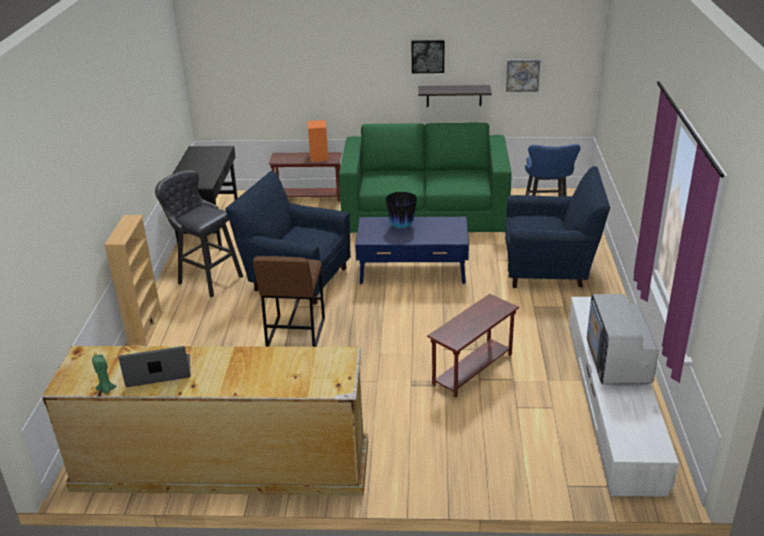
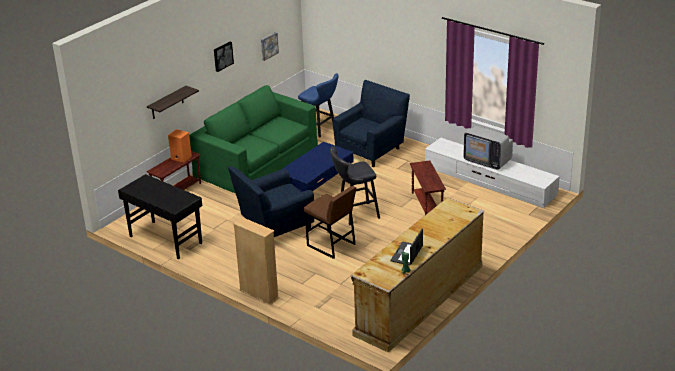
camera: 55 degrees left, 0 degrees up
black stool [155,170,243,297] -> black stool moved to [330,146,380,226]
vase [386,192,417,228] -> none
shelf [418,85,492,107] -> shelf moved to [147,86,199,119]

